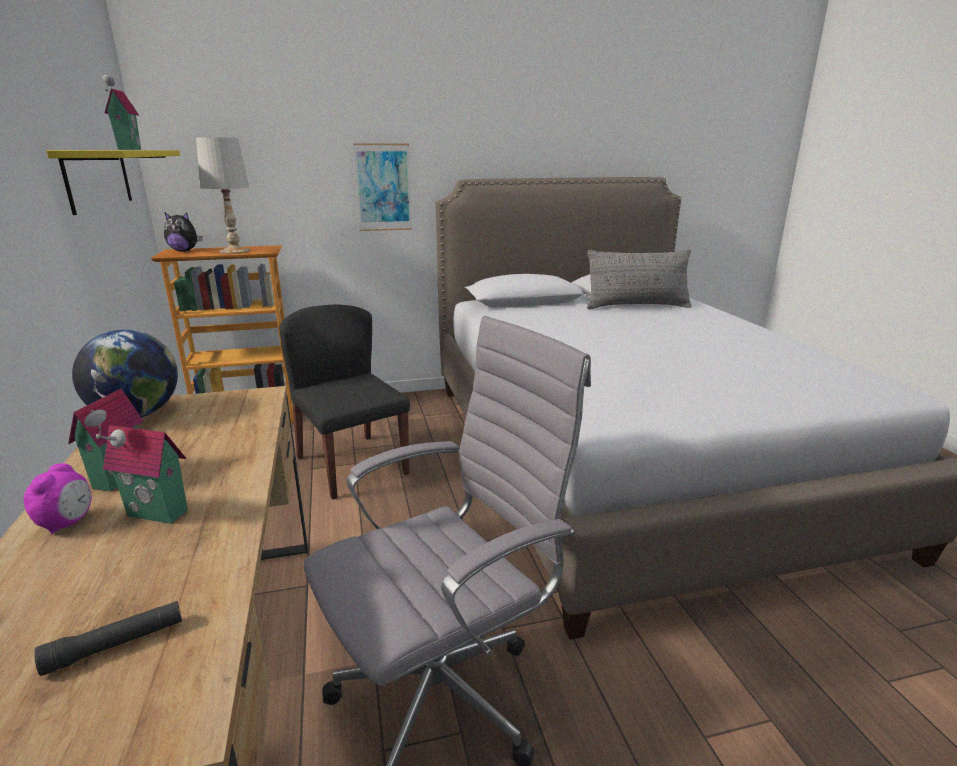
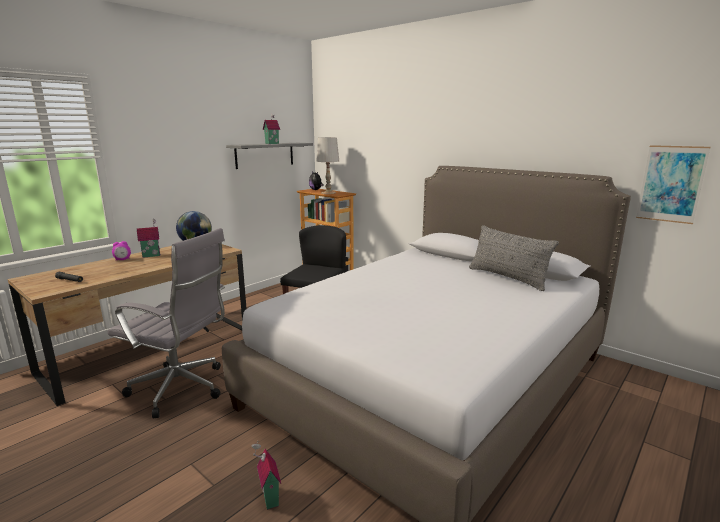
camera: 55 degrees right, 5 degrees down
yellow shelf [46,150,180,215] -> grey shelf [226,143,313,169]
toy house [84,410,188,524] -> toy house moved to [251,441,281,510]
picture [353,143,413,231] -> picture moved to [636,145,711,224]

